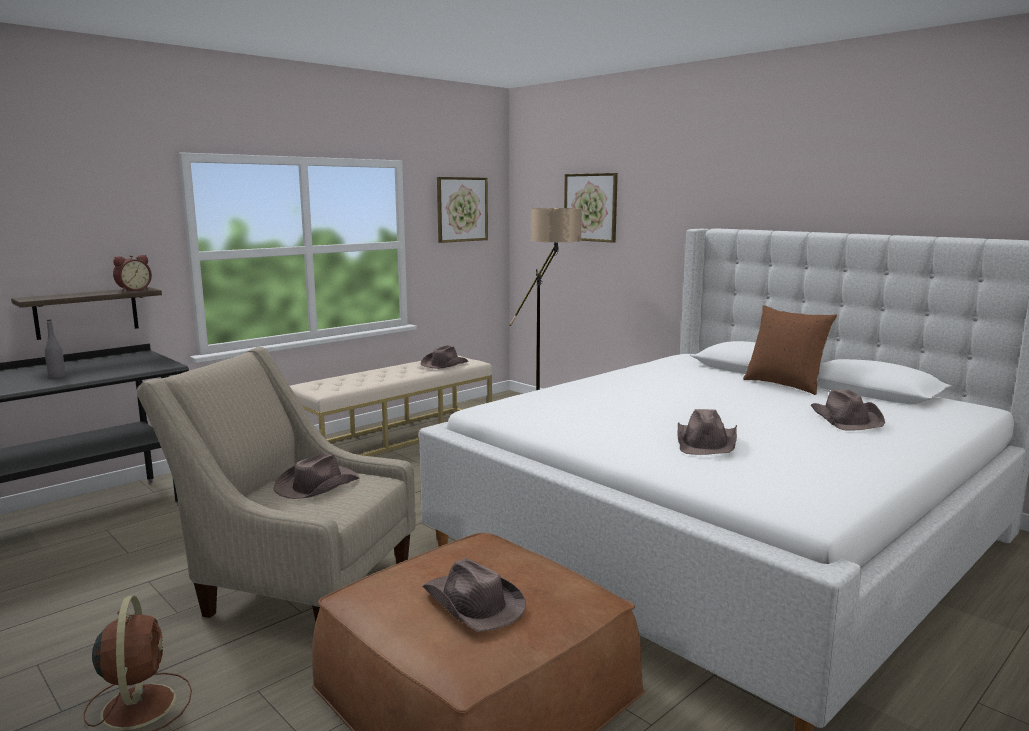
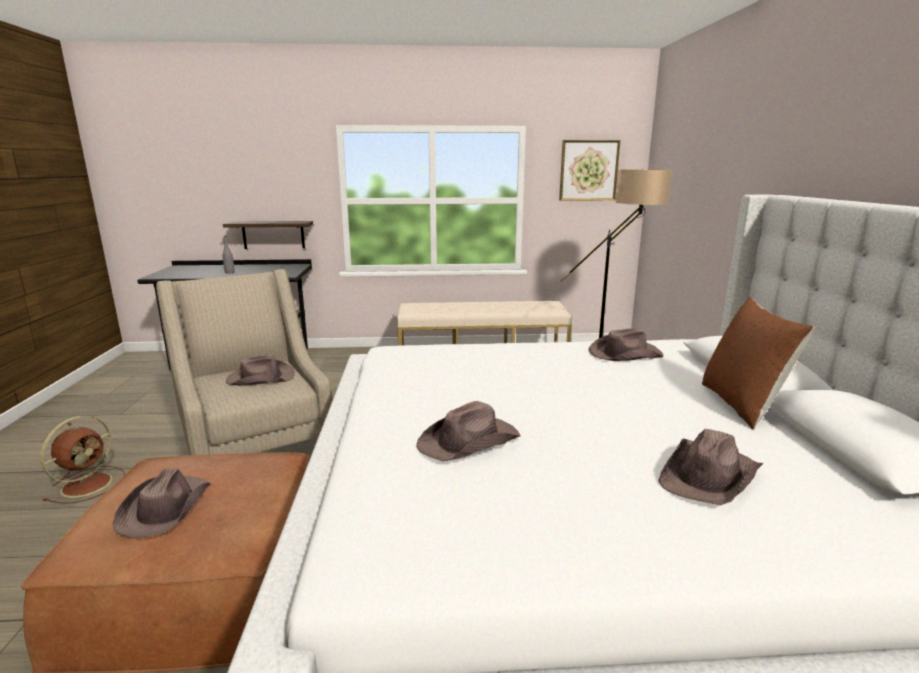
camera: 40 degrees right, 5 degrees up
alarm clock [113,255,152,292] -> none
brown hat [420,345,469,369] -> brown hat moved to [589,328,664,361]
picture [564,173,618,243] -> none

